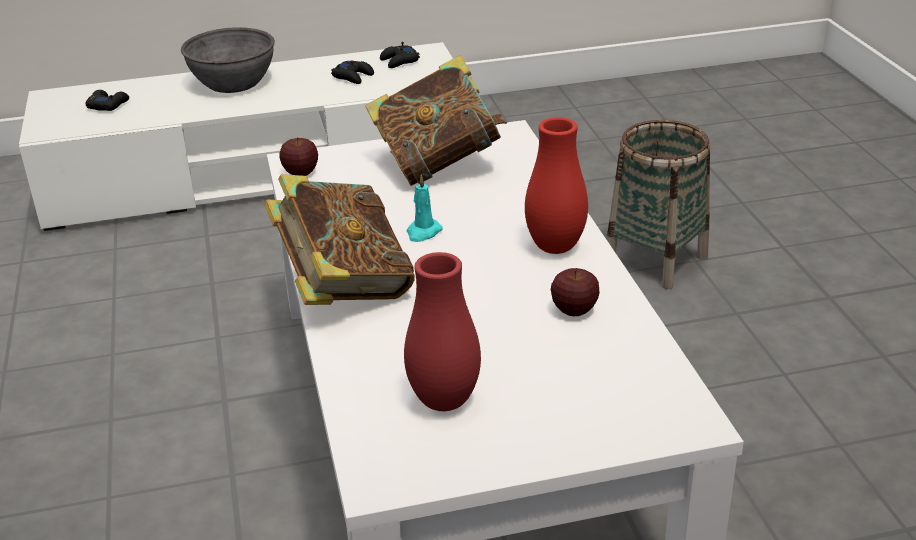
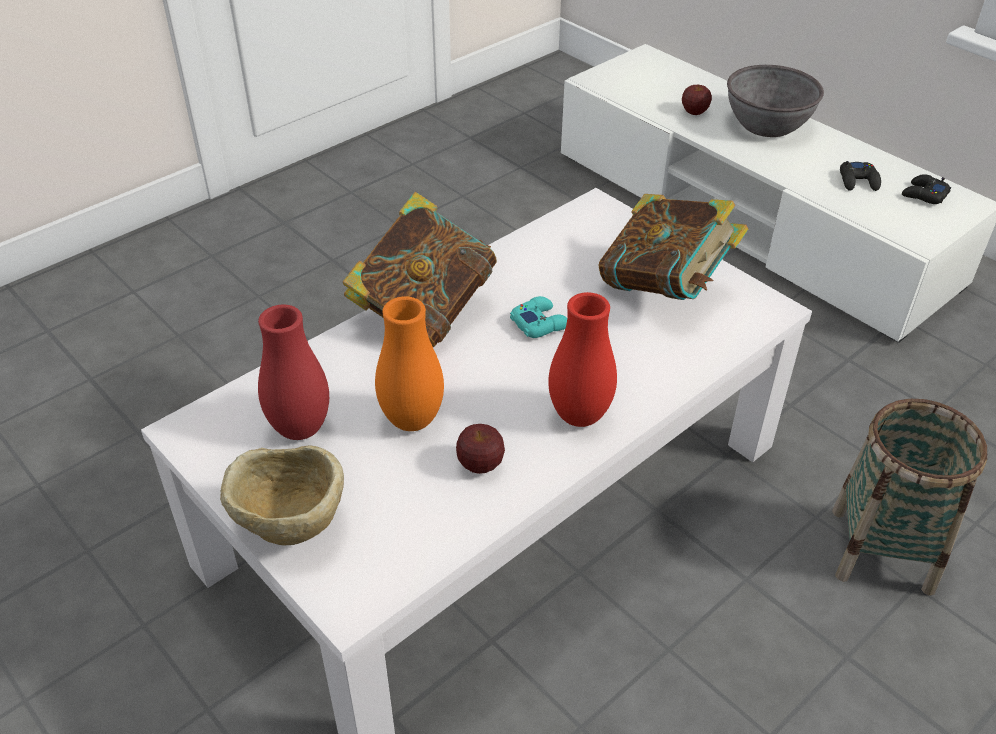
camera: 60 degrees right, 10 degrees up
black game controller [86,90,129,111] -> none
apple [279,137,318,176] -> apple moved to [682,85,712,115]
turquoise candle [407,174,443,242] -> turquoise game controller [510,296,567,338]
none -> beige bowl [220,445,344,545]
none -> orange vase [375,296,444,431]

